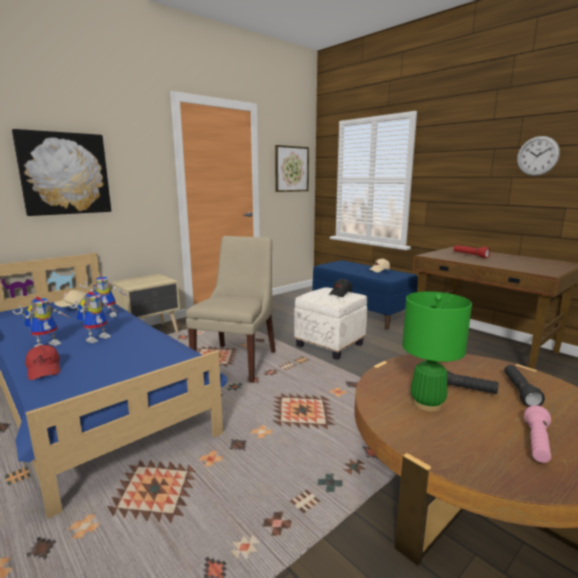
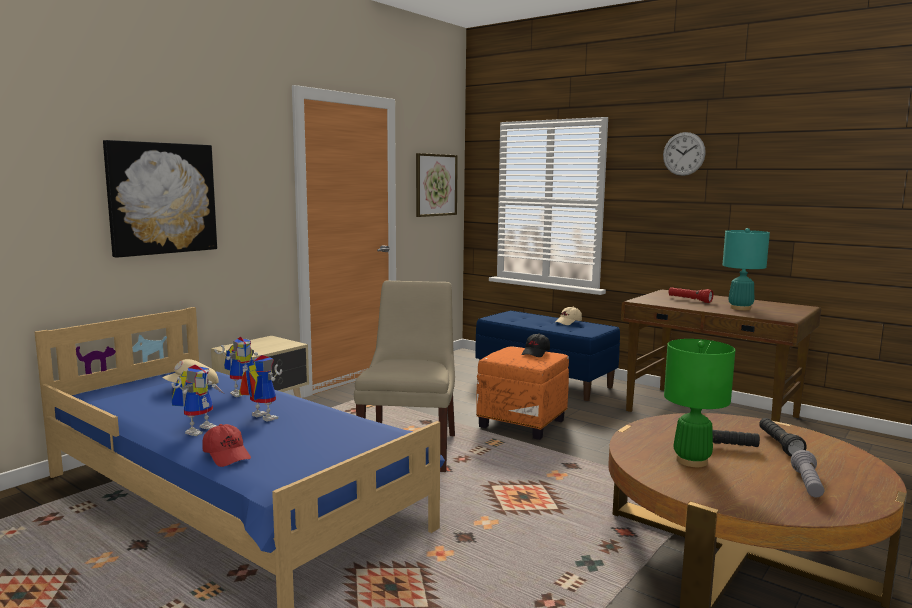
camera: 10 degrees left, 5 degrees down
toy robot [69,291,119,343] -> toy robot turned 75 degrees counterclockwise [239,355,282,422]
white ottoman [294,287,367,360] -> orange ottoman [476,346,569,440]
wall clock [517,136,560,176] -> wall clock moved to [663,132,706,176]
pink flashlight [524,405,551,463] -> grey flashlight [791,450,824,497]
none -> turquoise table lamp [723,228,770,310]

